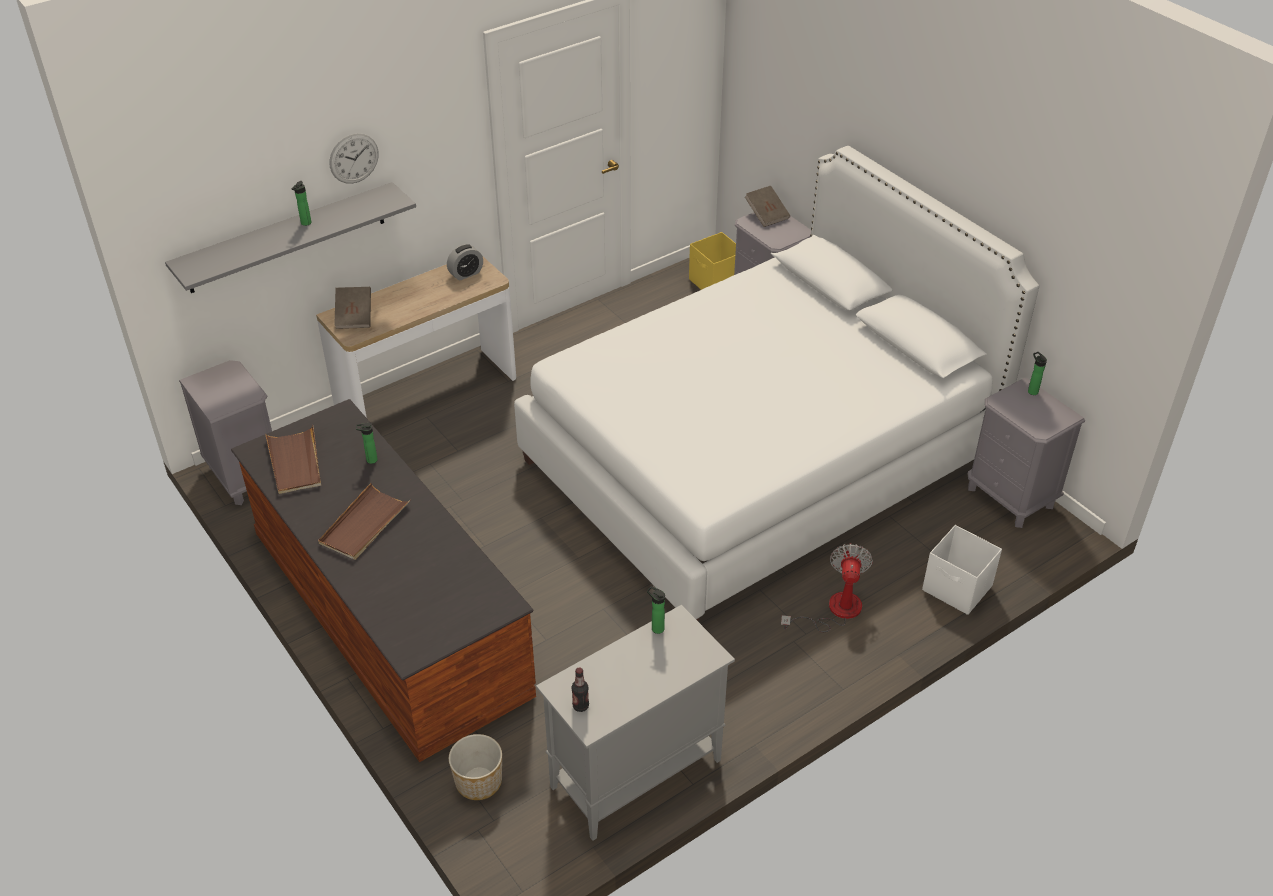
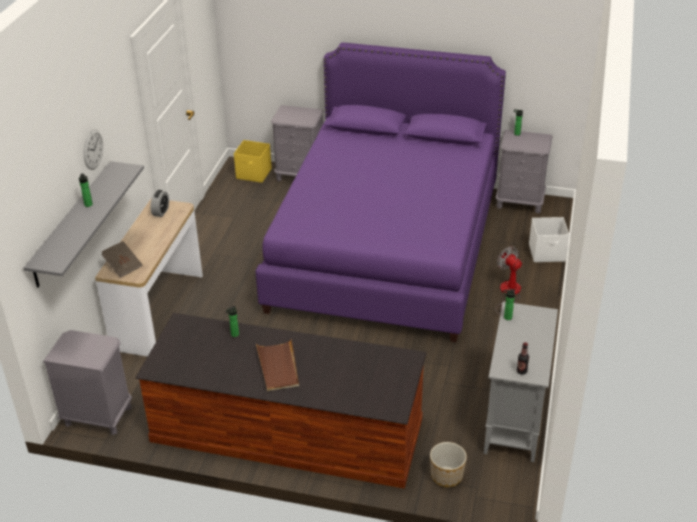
camera: 40 degrees left, 5 degrees down
brown tray [265,425,321,494] -> none
white bed [514,146,1039,622] -> purple bed [255,42,506,342]
brown book [745,186,790,227] -> none

